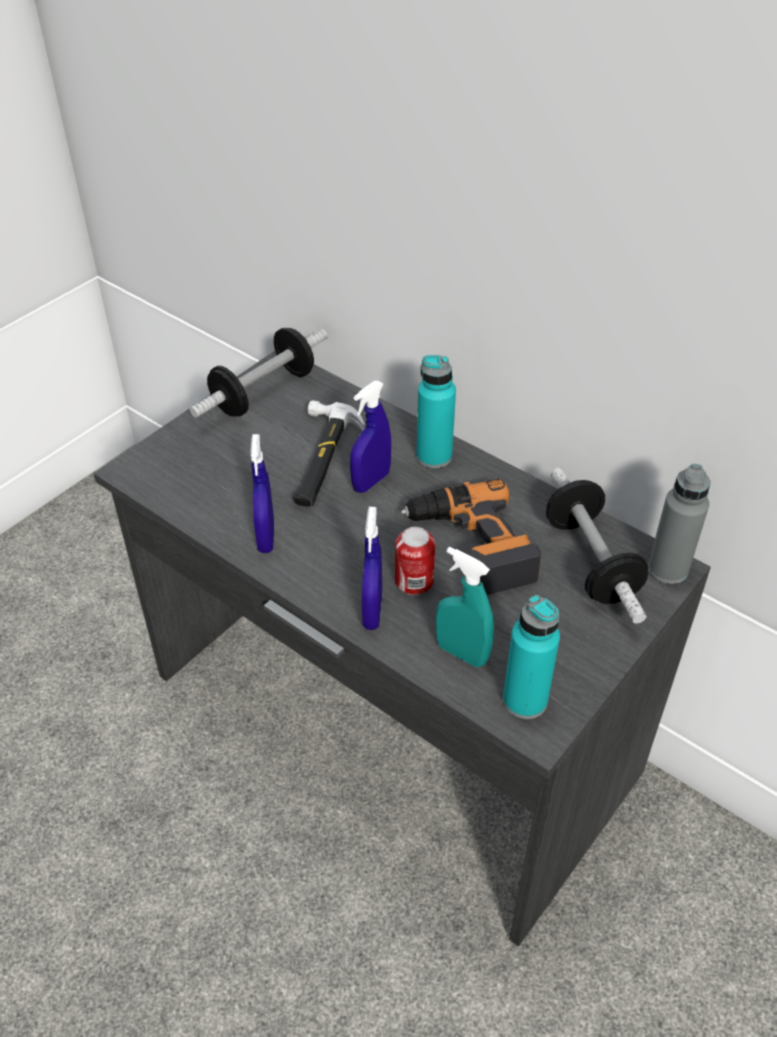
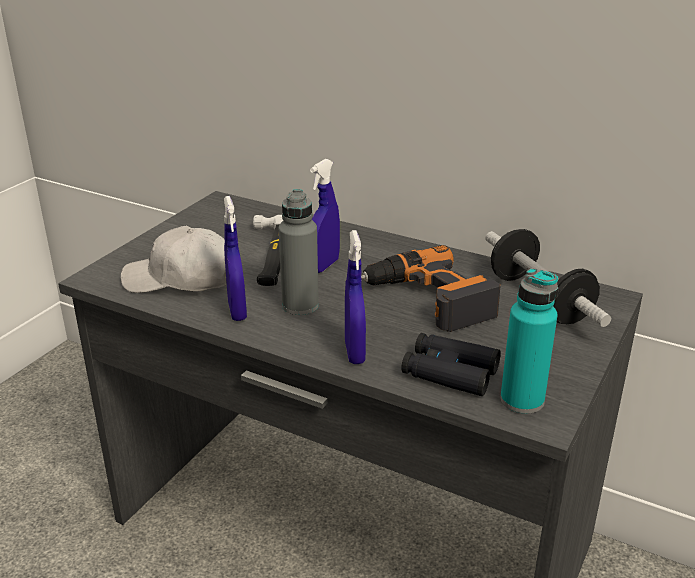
camera: 10 degrees left, 15 degrees down
dumbbell [190,328,328,418] -> none
can [395,527,435,595] -> none
turquoise bottle [416,355,456,468] -> none
turquoise spray bottle [436,547,494,667] -> black binoculars [401,333,501,396]
grey bottle [648,464,711,584] -> grey bottle moved to [279,189,319,315]
none -> white cap [121,226,227,293]

